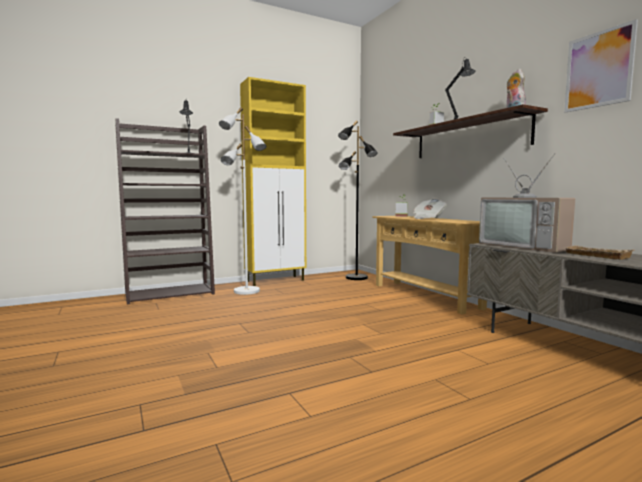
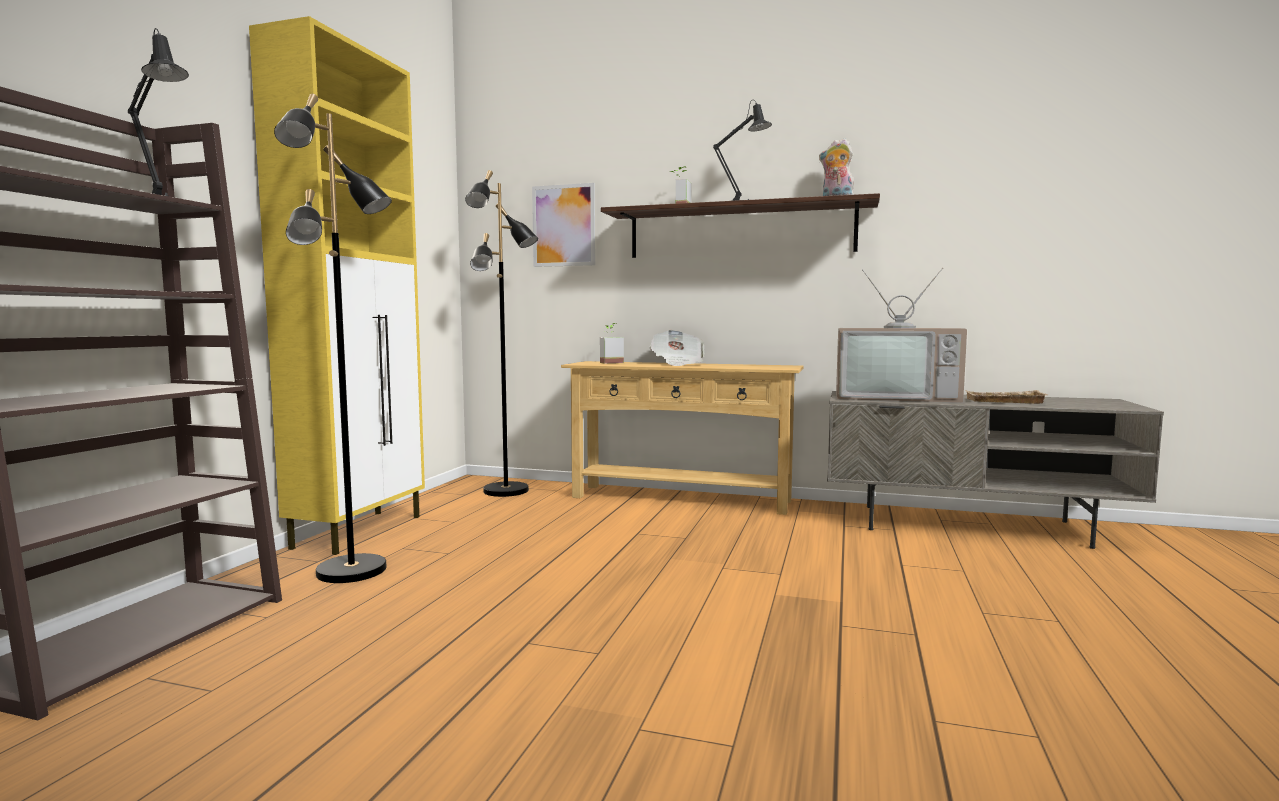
camera: 45 degrees left, 0 degrees up
white floor lamp [219,108,267,295] -> black floor lamp [274,94,392,583]
picture [564,19,638,113] -> picture moved to [532,183,595,267]

